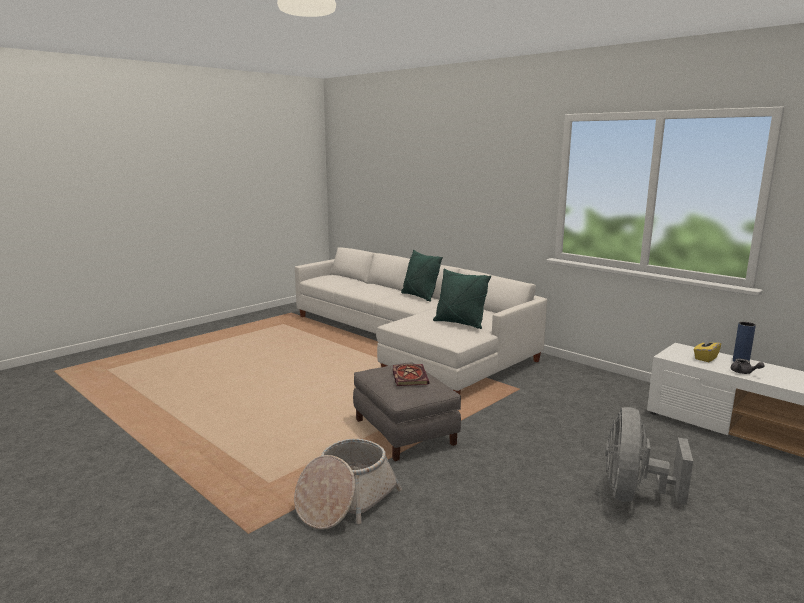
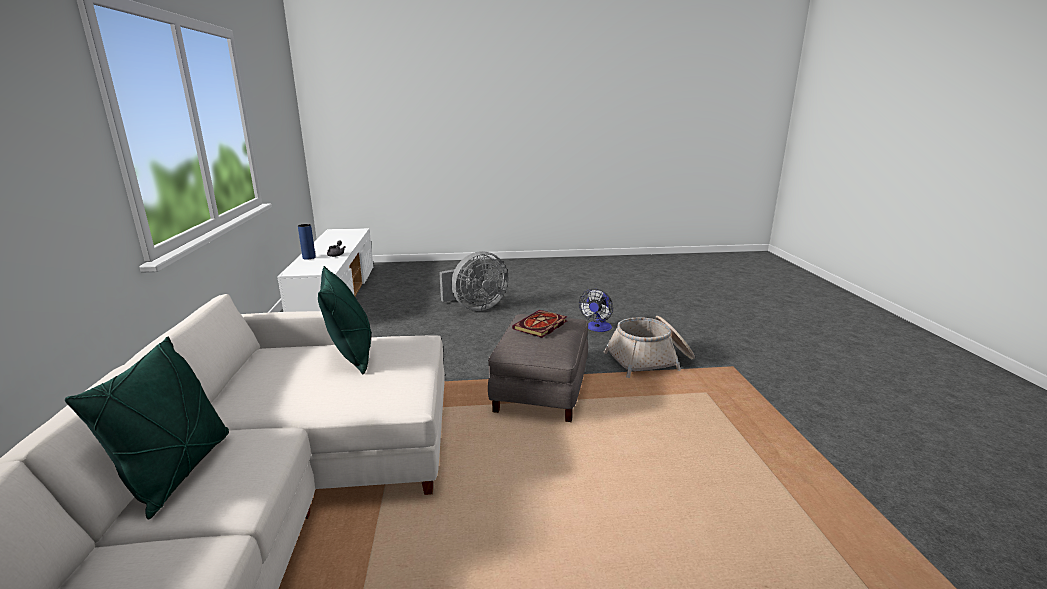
camera: 140 degrees left, 5 degrees up
yellow tissue box [694,336,721,362] -> none
none -> fan [579,289,613,332]

